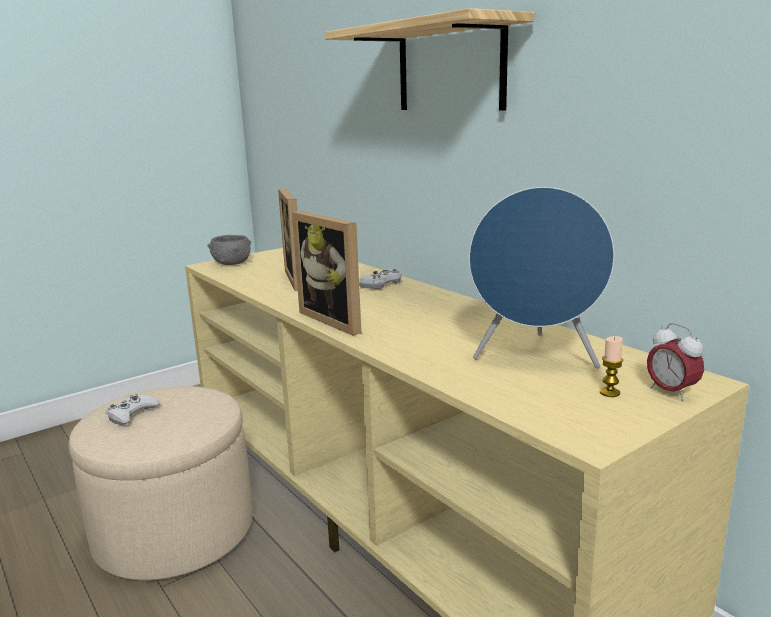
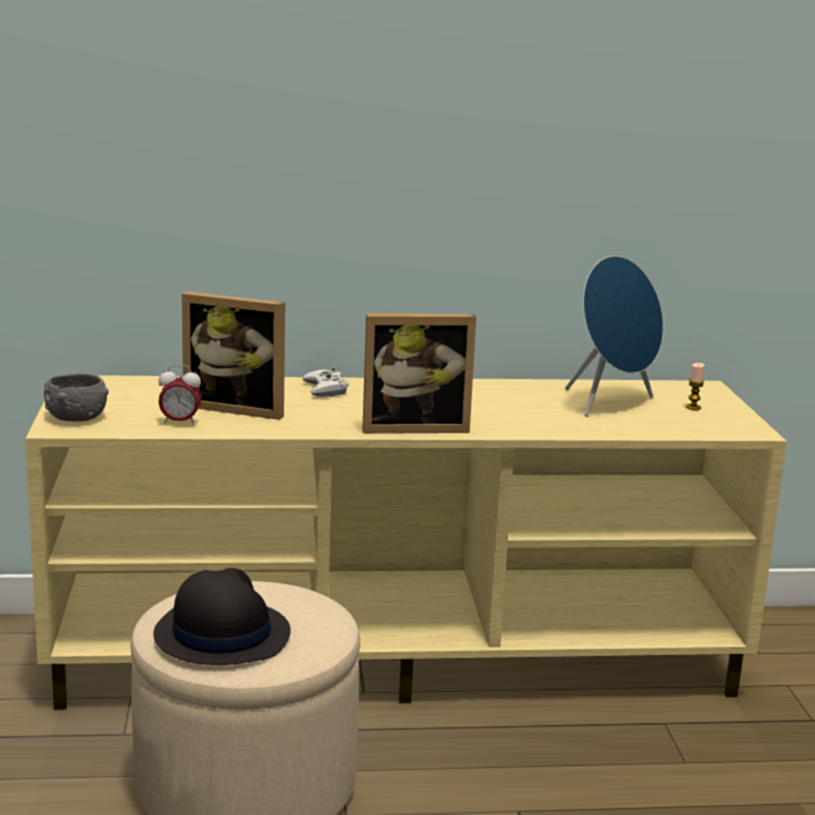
camera: 60 degrees left, 0 degrees up
white game controller [105,394,160,425] -> black hat [153,568,291,665]
shelf [325,8,534,110] -> none
alarm clock [647,323,704,401] -> alarm clock moved to [158,365,202,426]

